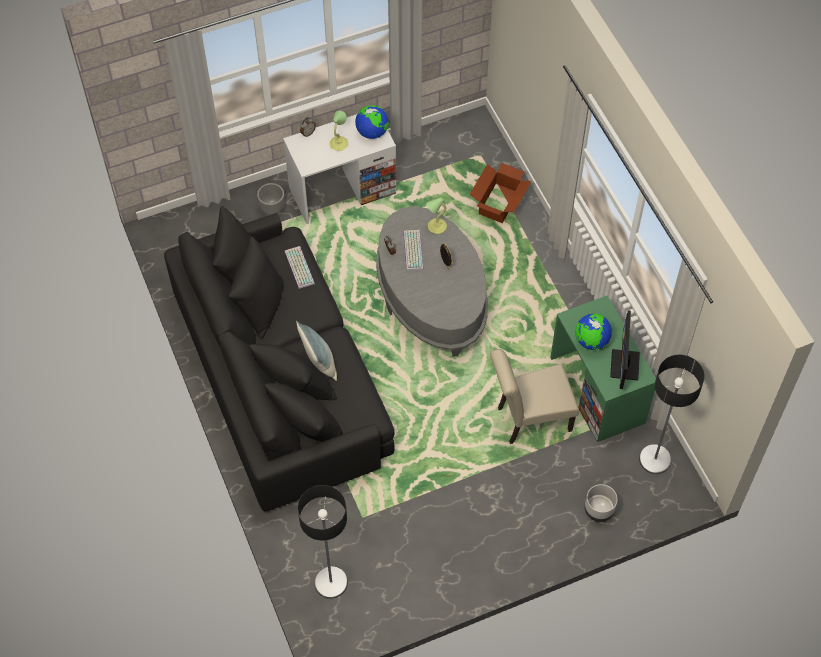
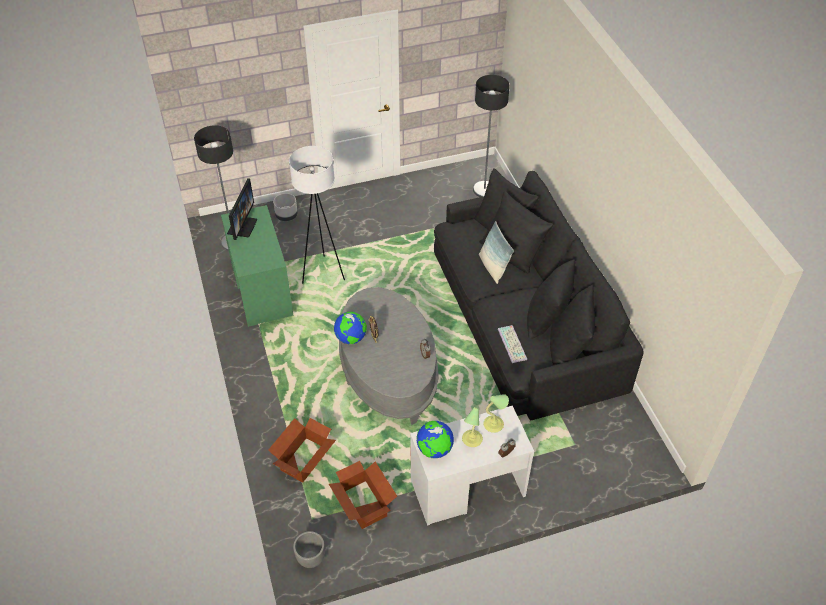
camera: 175 degrees left, 10 degrees down
grey planter [257,183,285,215] -> grey planter moved to [293,531,325,568]
keyboard [404,230,423,271] -> none
table lamp [426,197,447,234] -> table lamp moved to [484,394,509,433]
beige chair [490,349,579,444] -> white floor lamp [289,146,345,284]
globe [575,314,612,350] -> globe moved to [334,312,367,344]
none -> cardboard box [329,461,397,529]

